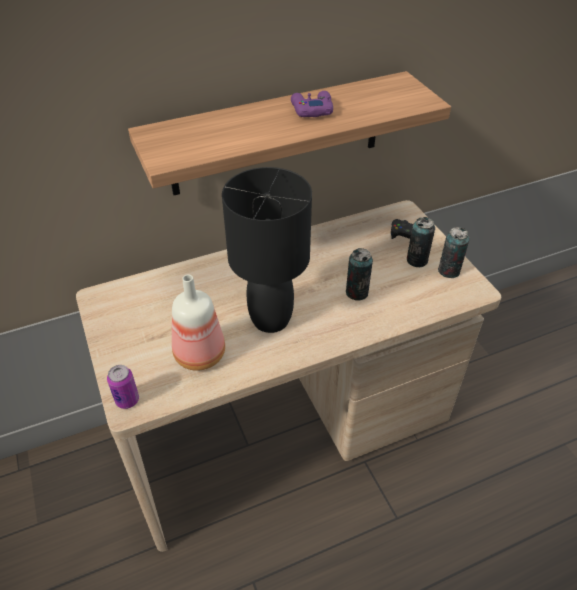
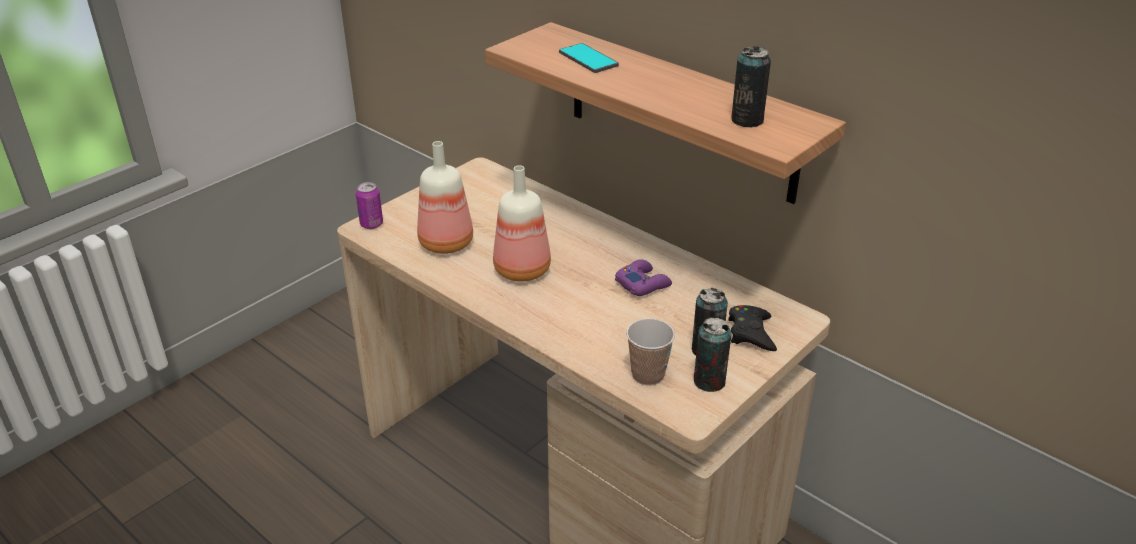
camera: 65 degrees right, 10 degrees down
black table lamp [222,167,312,333] -> bottle [493,165,551,282]
purple game controller [291,91,333,117] -> purple game controller moved to [615,259,672,296]
can [346,248,373,301] -> can moved to [731,46,771,127]
none -> phone [559,43,619,73]
none -> cup [626,318,675,386]

